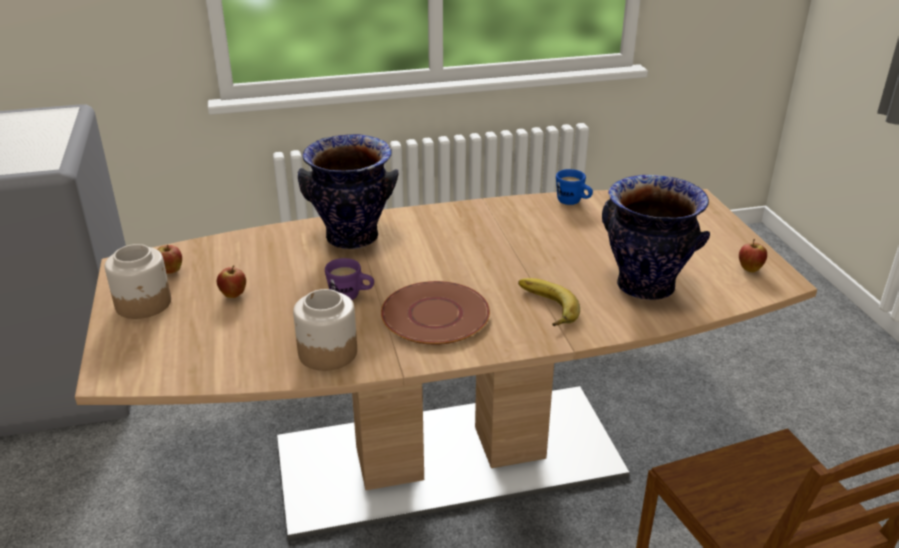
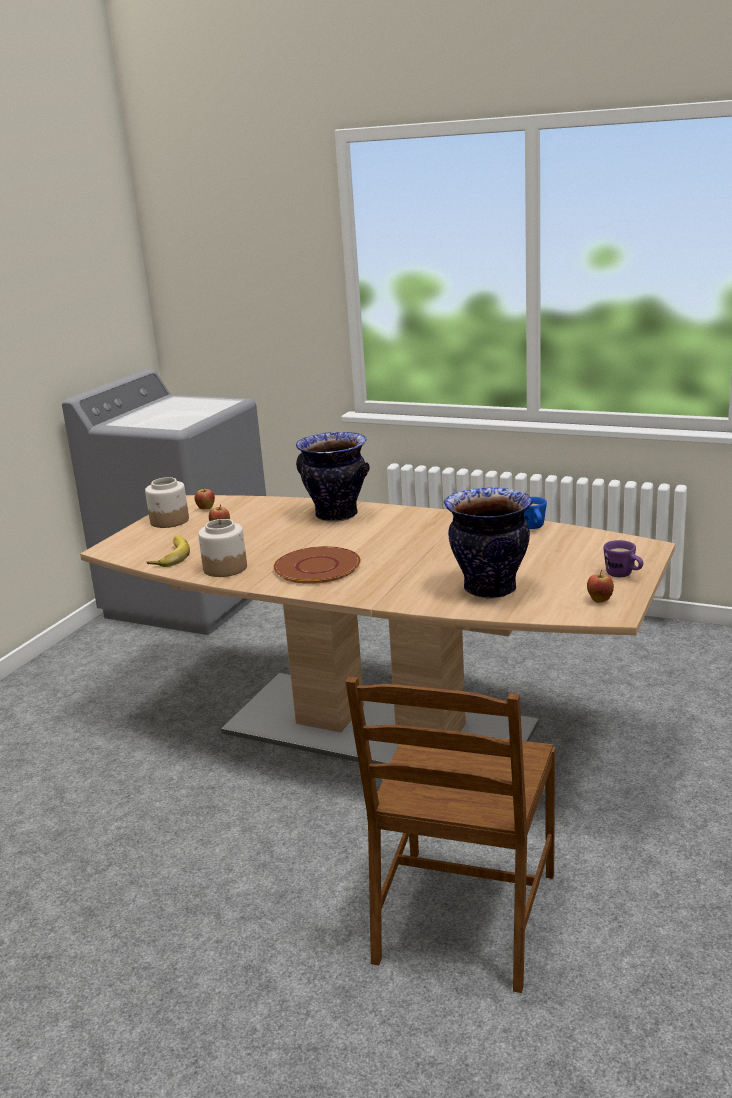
camera: 40 degrees right, 10 degrees down
purple mug [325,258,374,300] -> purple mug moved to [603,540,643,577]
banana [518,278,580,326] -> banana moved to [147,536,190,567]

